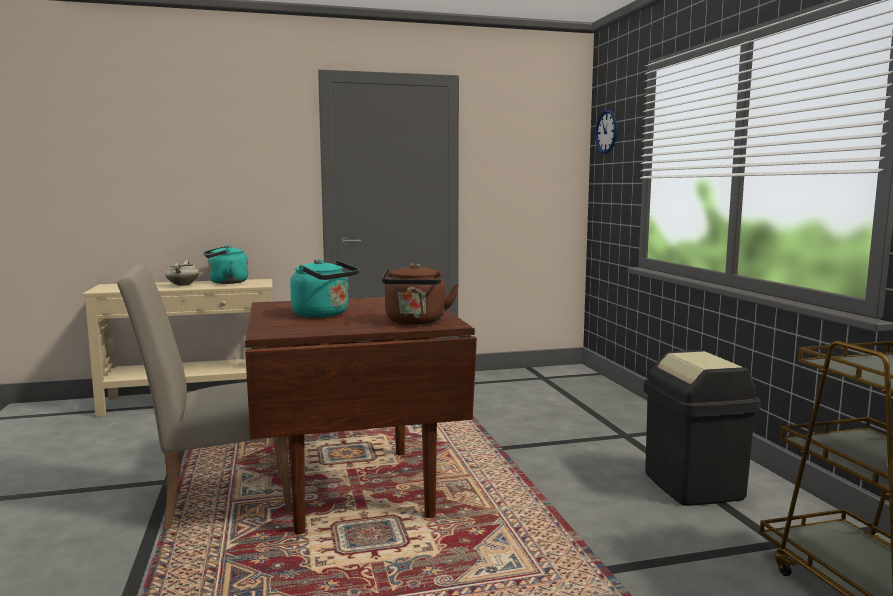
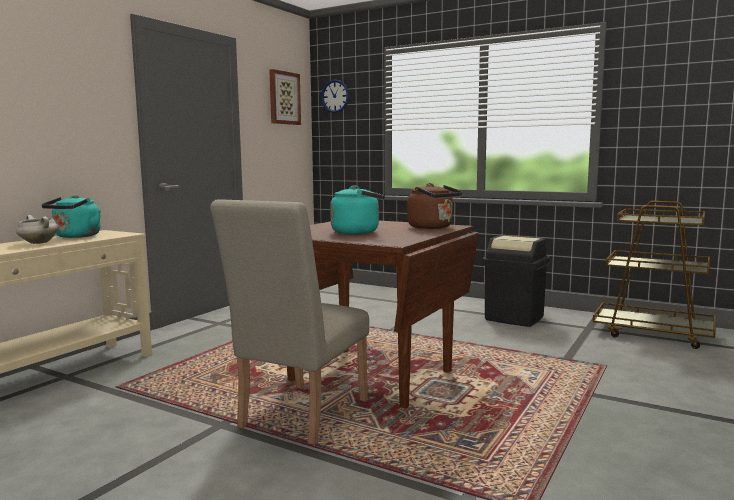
camera: 45 degrees left, 0 degrees up
none -> picture [269,69,301,125]

